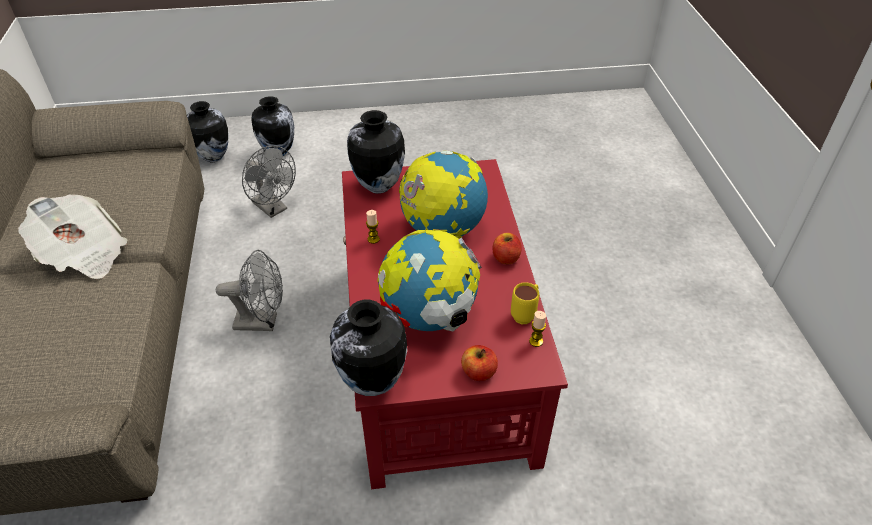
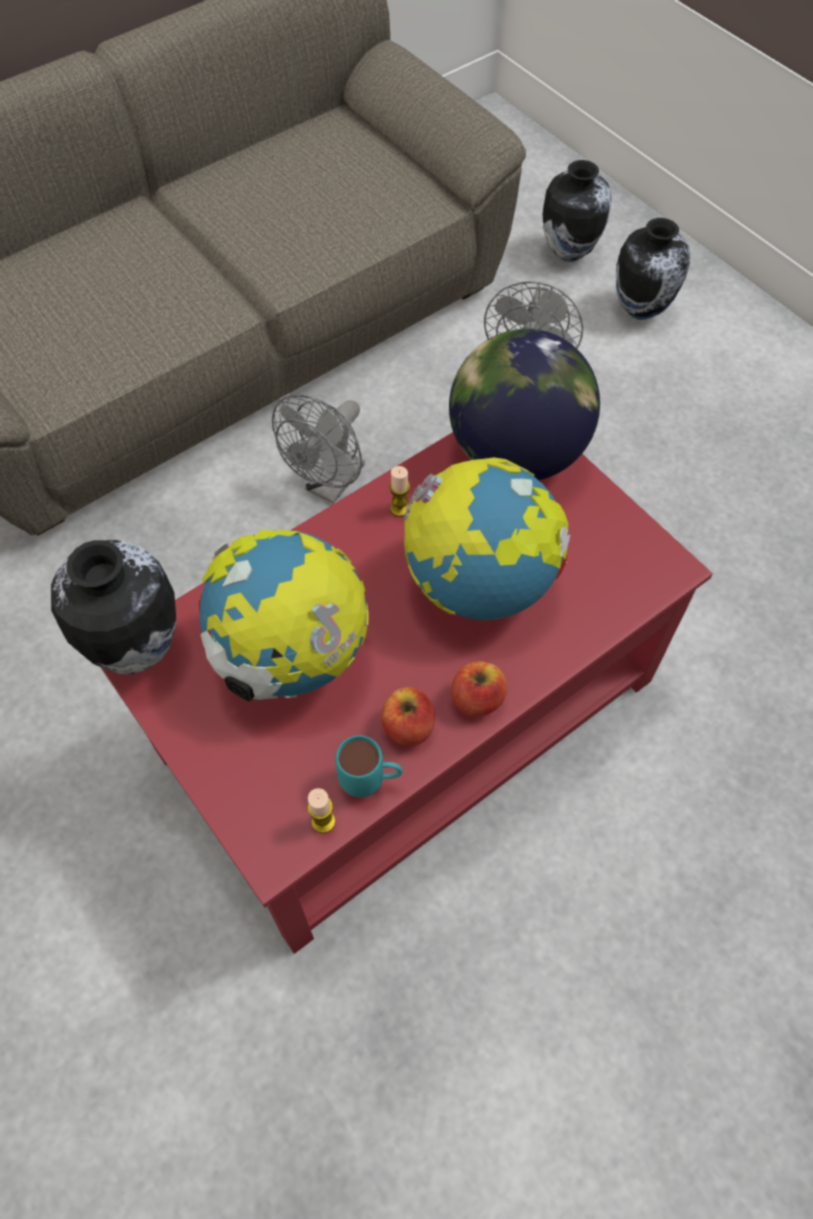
camera: 60 degrees right, 15 degrees up
newspaper [18,194,128,279] -> none
grey fan [216,250,283,331] -> grey fan turned 60 degrees clockwise [272,395,365,504]
vase [347,110,405,194] -> globe [449,329,600,480]
apple [461,345,498,381] -> apple moved to [381,687,435,746]
yellow mug [511,282,539,324] -> turquoise mug [335,735,403,798]

